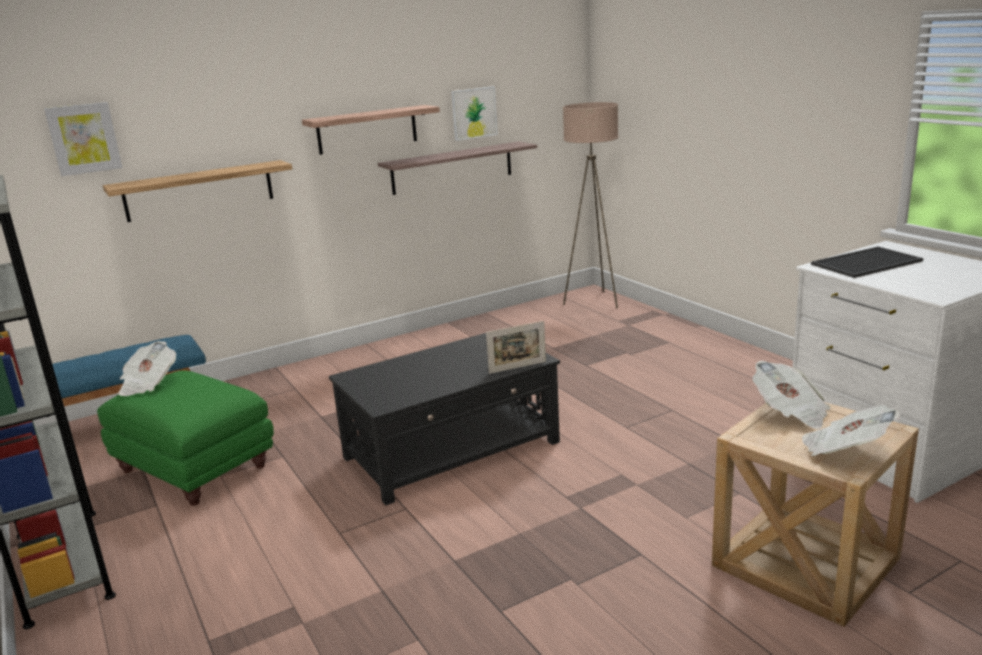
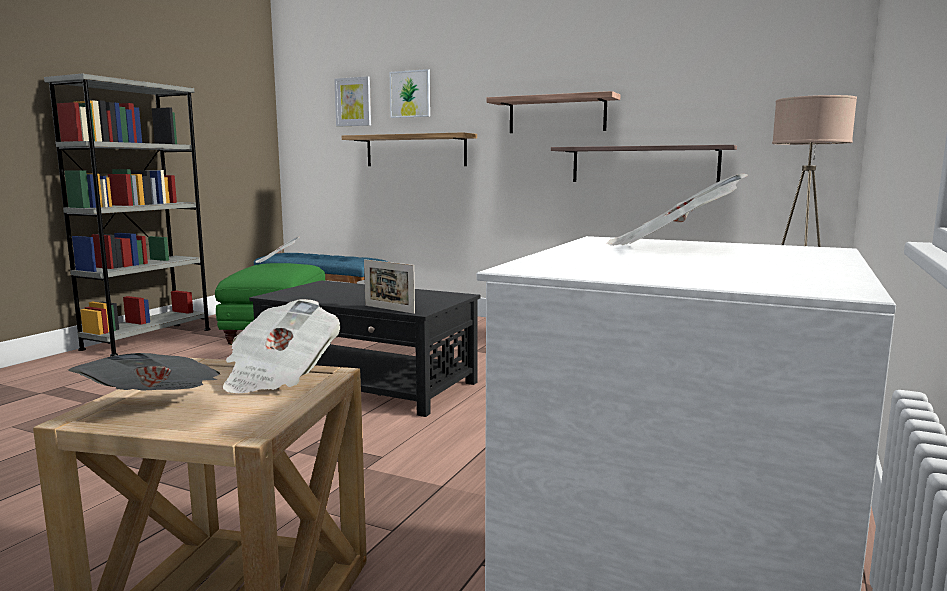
camera: 55 degrees right, 10 degrees down
picture [451,86,498,141] -> picture moved to [390,69,430,118]
tray [811,247,923,278] -> newspaper [607,173,748,246]

